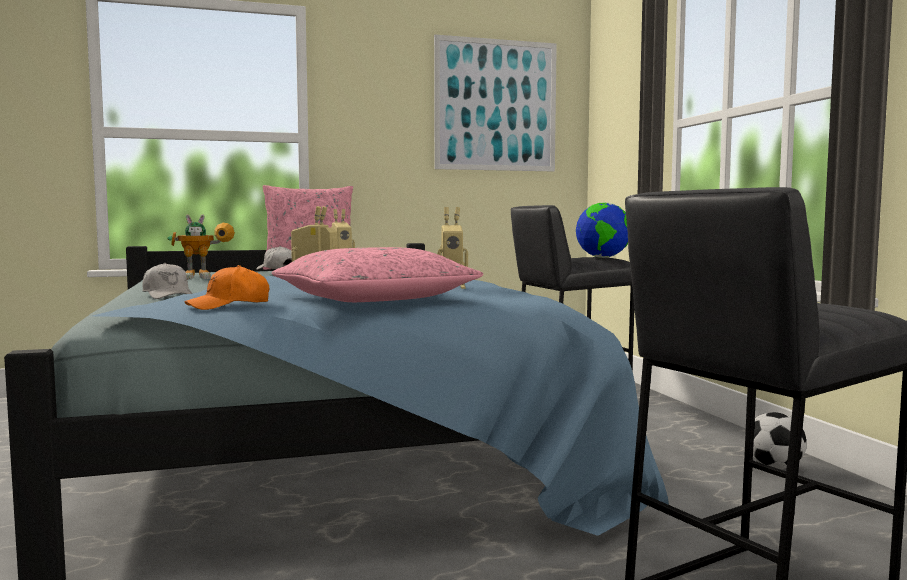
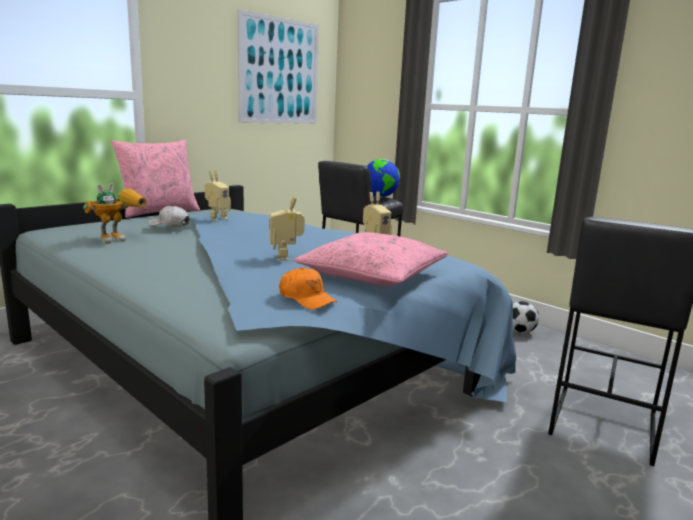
camera: 30 degrees left, 10 degrees up
white cap [142,263,193,299] -> none
orange cap [185,265,269,310] -> orange cap turned 75 degrees counterclockwise [279,267,337,310]

